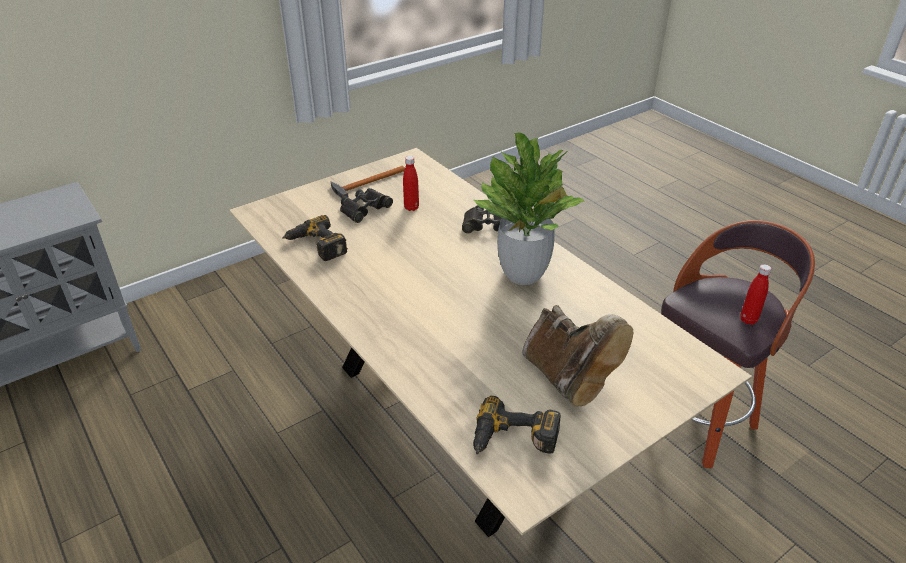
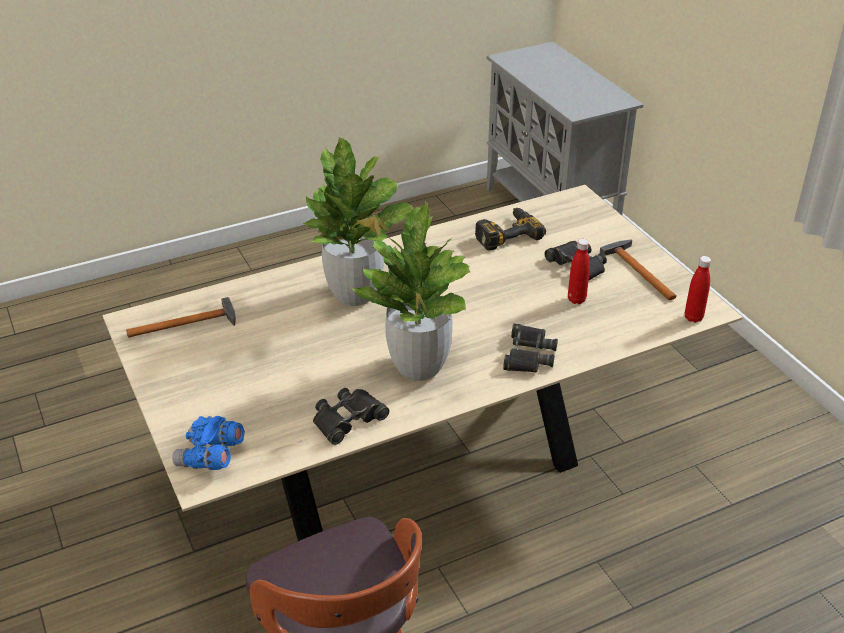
camera: 100 degrees right, 0 degrees up
power drill [473,396,561,454] -> hammer [126,297,235,338]
brown boot [522,305,633,406] -> none
red bottle [740,264,771,325] -> red bottle moved to [685,256,711,323]
none -> blue binoculars [172,416,245,470]
none -> potted plant [303,137,414,306]
none -> black binoculars [313,388,389,445]

